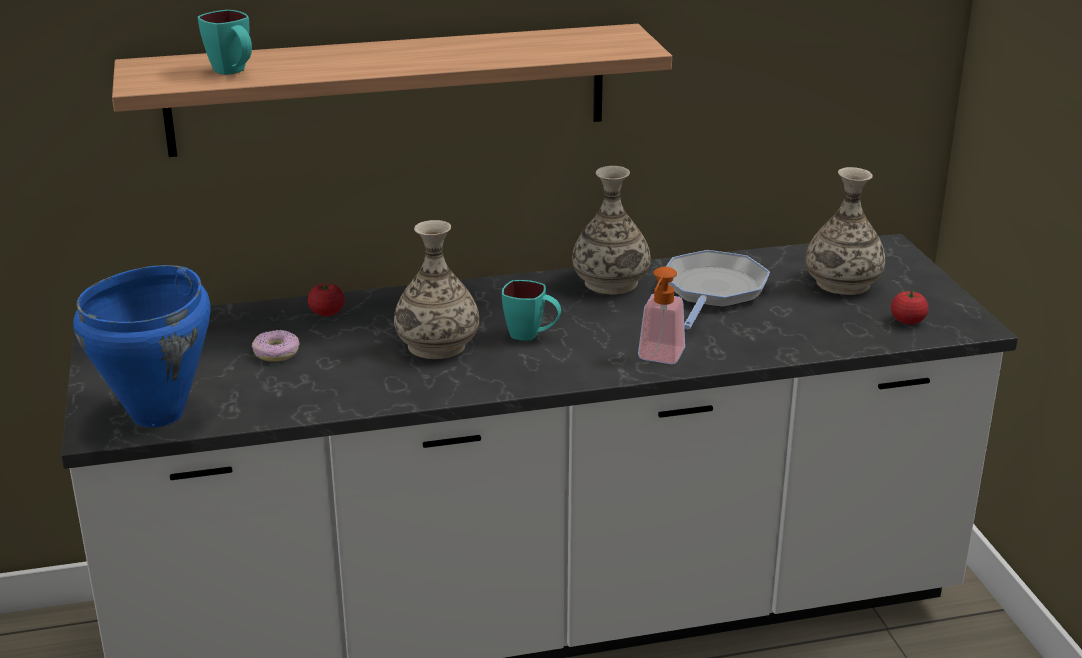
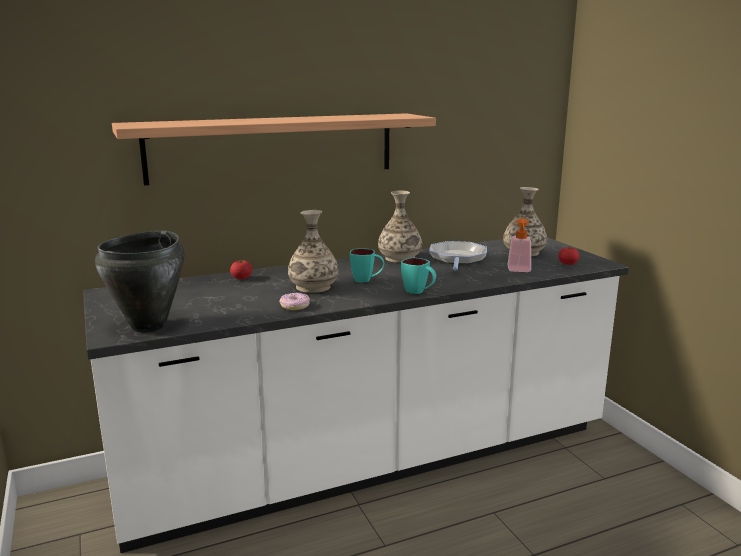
camera: 10 degrees left, 10 degrees down
blue cooking pot [73,265,211,427] -> black cooking pot [95,231,184,333]
turquoise mug [198,10,252,75] -> turquoise mug moved to [401,258,436,294]
donut [252,330,300,362] -> donut moved to [280,293,310,310]
soap dispenser [638,267,685,364] -> soap dispenser moved to [508,219,531,272]

